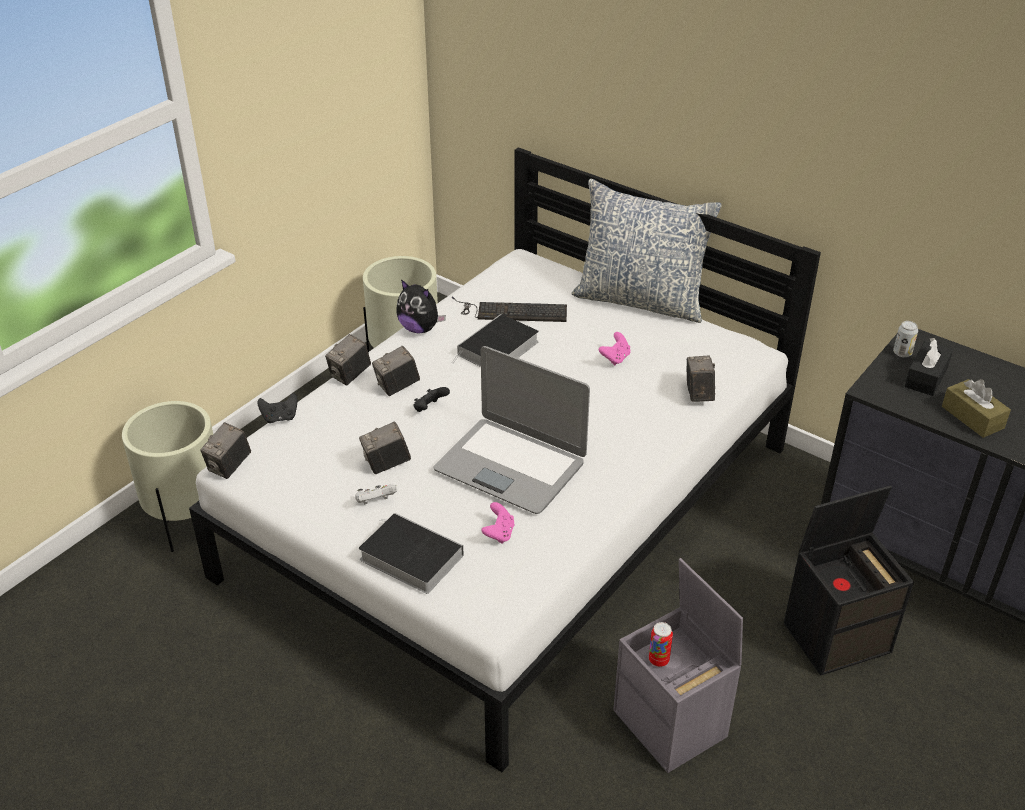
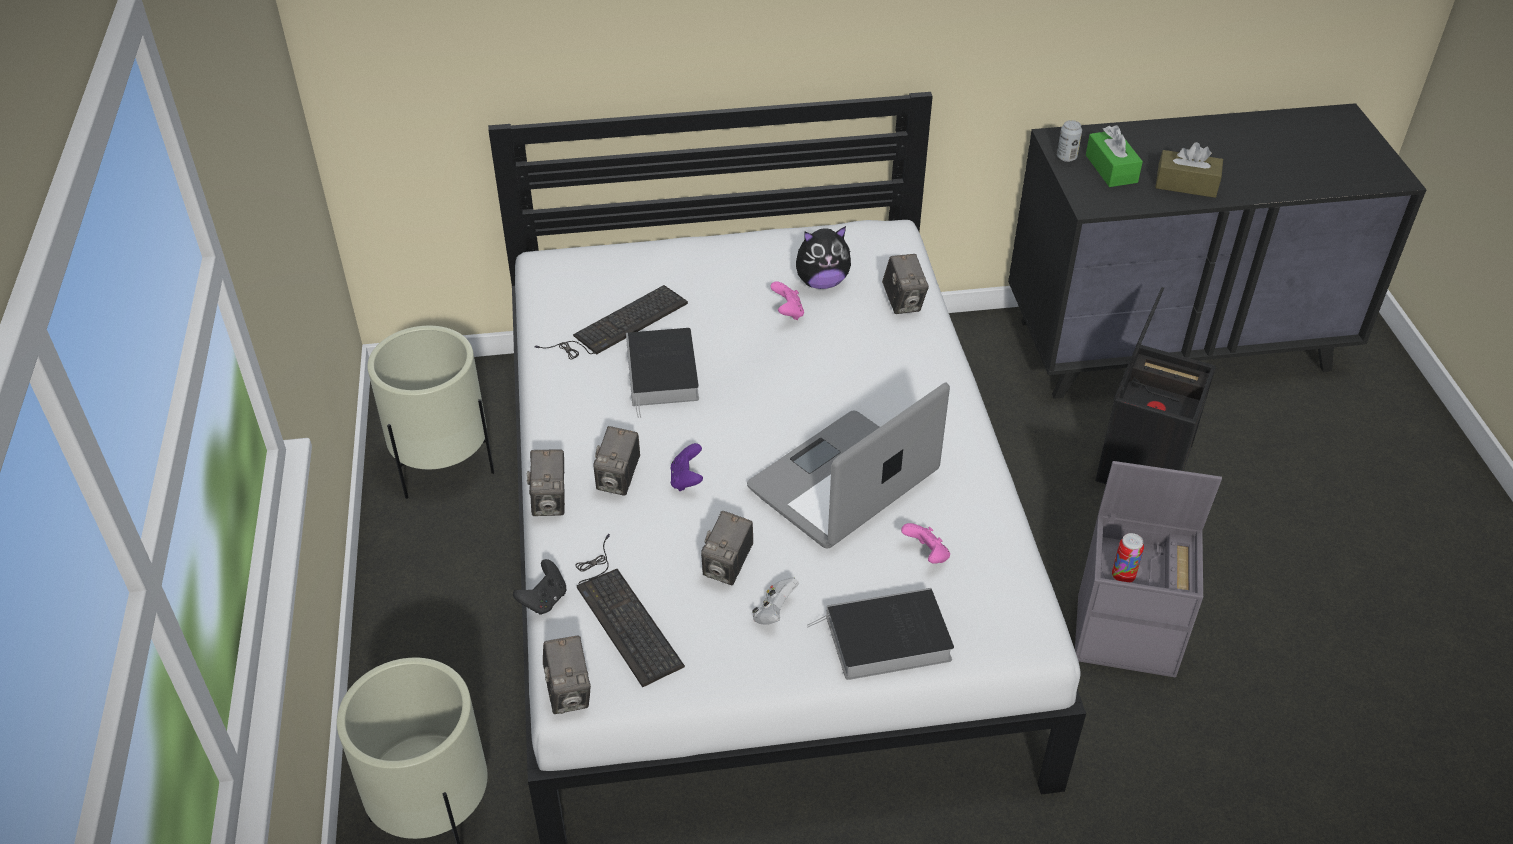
camera: 45 degrees left, 5 degrees up
plush toy [396,279,446,333] -> plush toy moved to [796,226,851,289]
black game controller [413,387,450,412] -> purple game controller [670,443,703,491]
laptop [434,346,590,514] -> laptop turned 150 degrees clockwise [747,382,950,548]
pillow [571,179,722,323] -> none
camera [687,356,715,402] -> camera turned 150 degrees counterclockwise [882,254,929,314]
black tissue box [904,338,953,396] -> green tissue box [1086,125,1143,187]
none -> keyboard [575,534,685,687]

